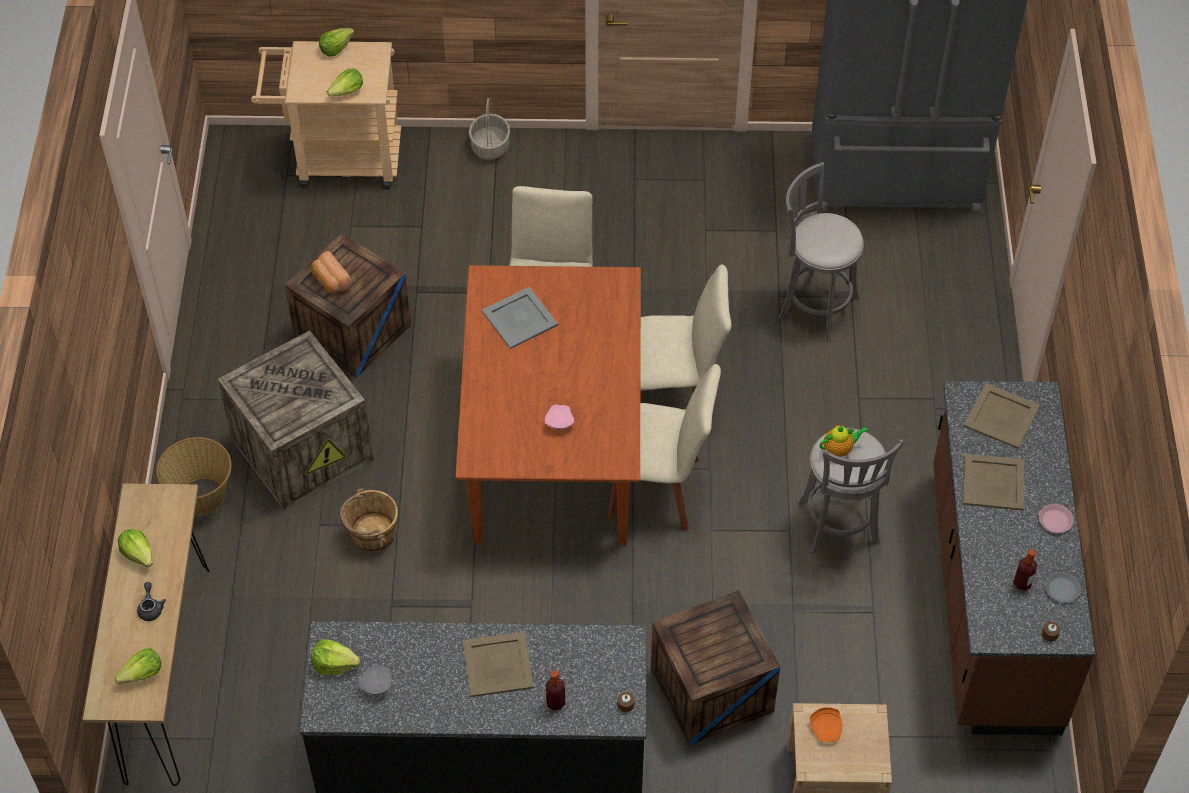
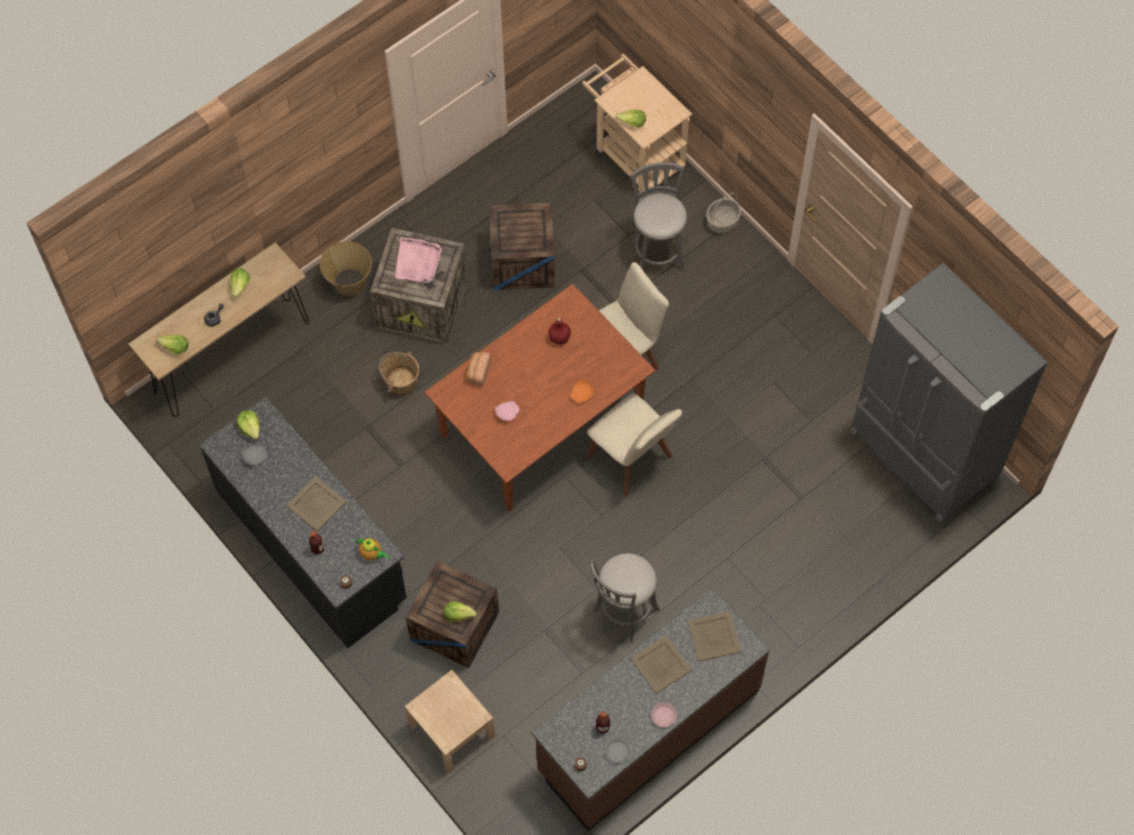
camera: 50 degrees right, 10 degrees up
bread [311,251,352,293] -> bread moved to [466,352,491,387]
lettuce [319,28,354,56] -> lettuce moved to [444,601,477,622]
grey tray [482,287,558,349] -> red bottle [548,318,571,344]
beige chair [607,364,721,531] -> none
grey stool [778,162,864,342] -> grey stool moved to [630,162,687,271]
orange plate [810,707,842,742] -> orange plate moved to [570,380,594,403]
teapot [819,425,868,457] -> teapot moved to [356,538,390,560]
none -> pink tray [395,237,442,283]

